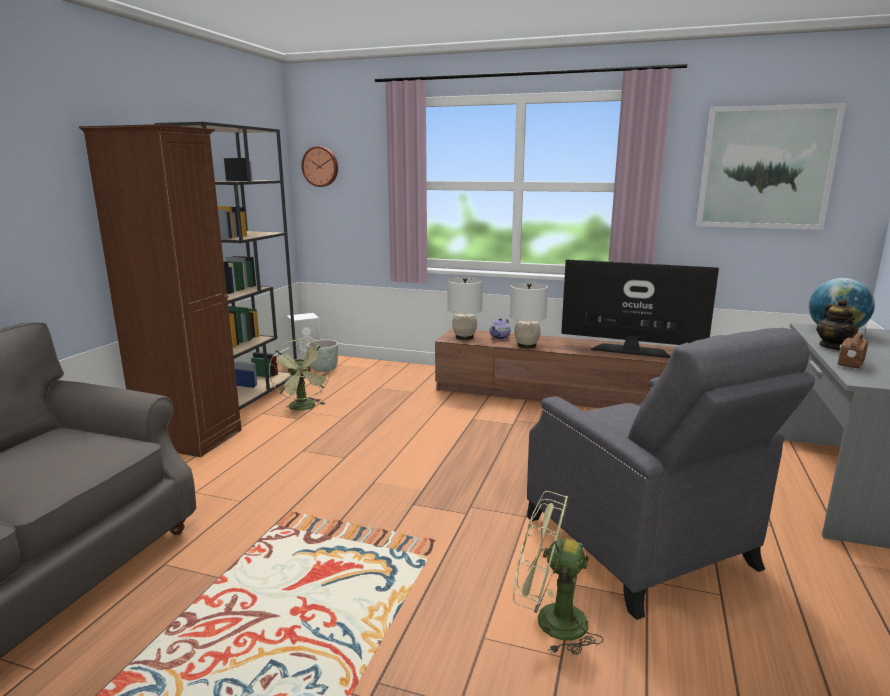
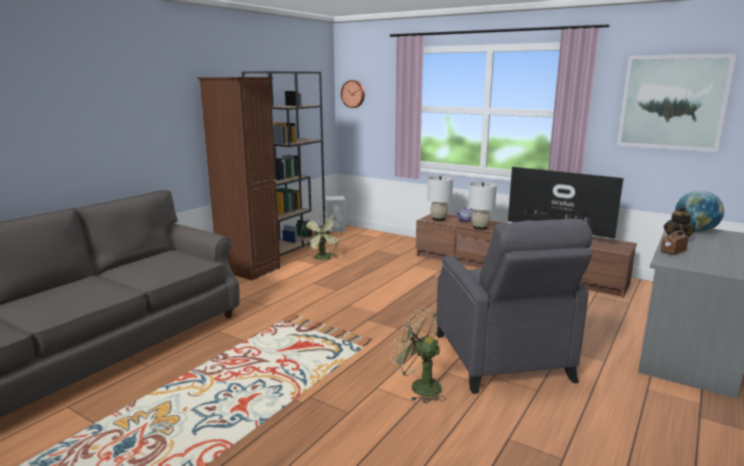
camera: 15 degrees right, 0 degrees up
grey planter [307,340,338,372] -> none

